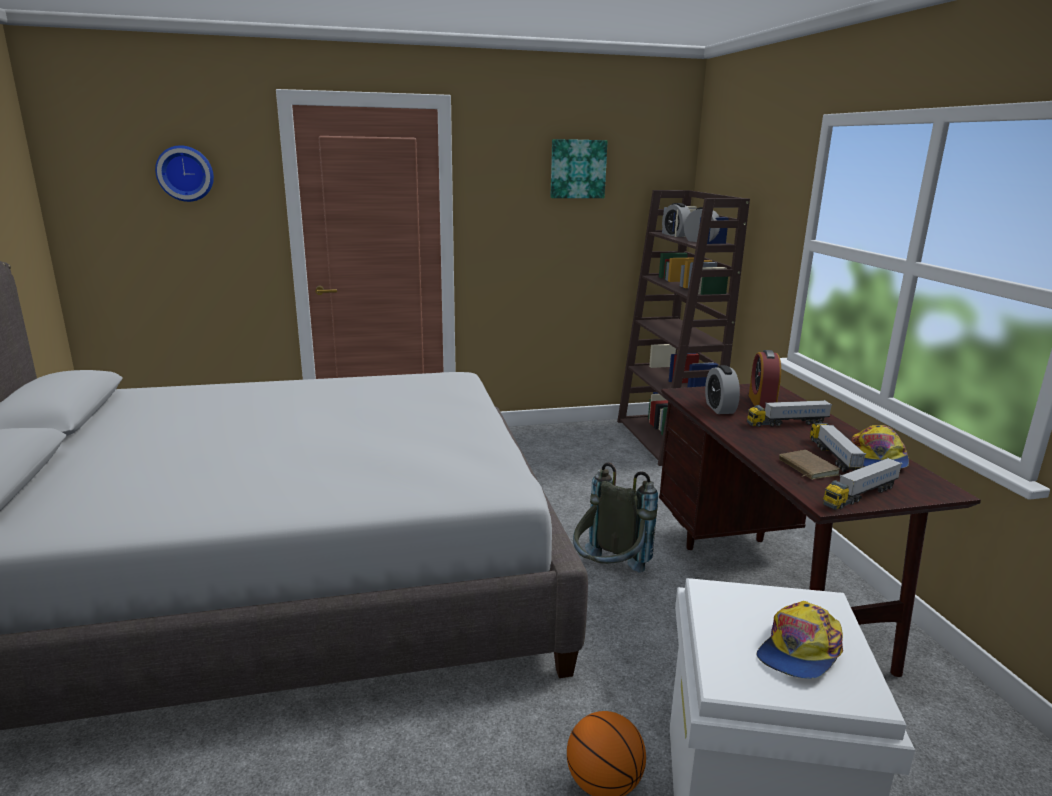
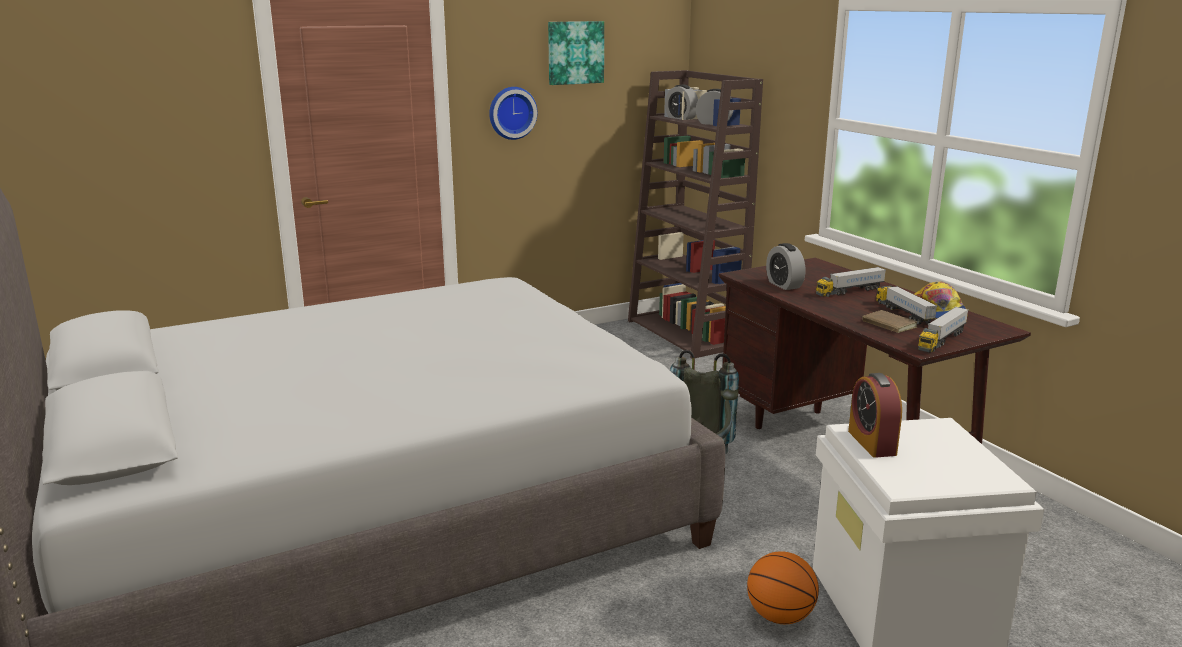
camera: 15 degrees left, 0 degrees up
wall clock [155,145,214,202] -> wall clock moved to [489,87,537,140]
alarm clock [749,350,781,409] -> alarm clock moved to [848,373,902,458]
cap [757,601,843,679] -> none

